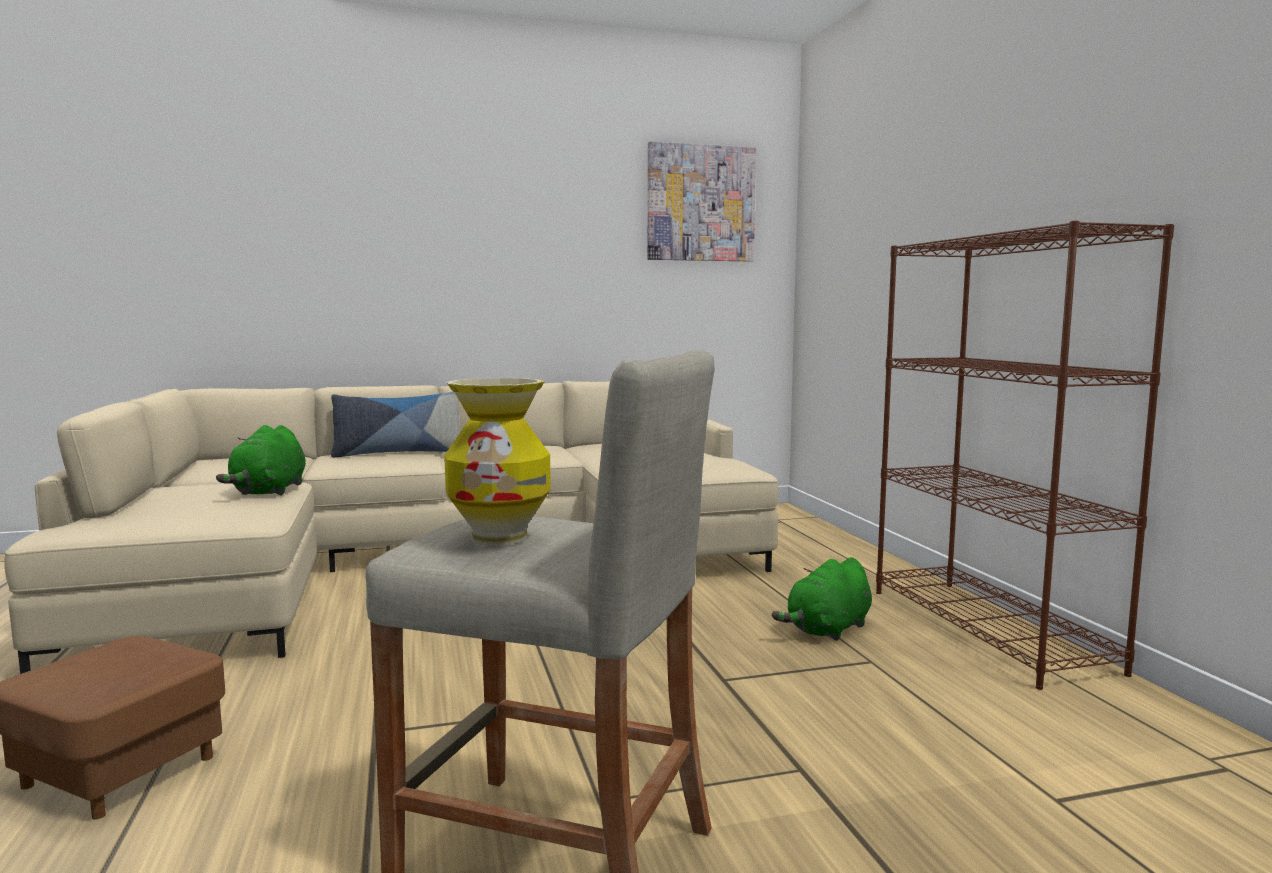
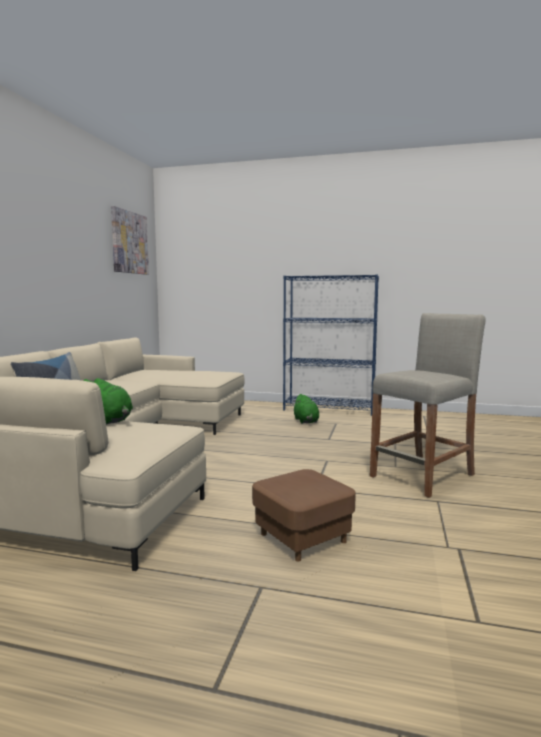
camera: 60 degrees left, 0 degrees up
vase [444,378,551,545] -> none
brown bookcase [876,221,1174,690] -> blue bookcase [283,274,379,416]

